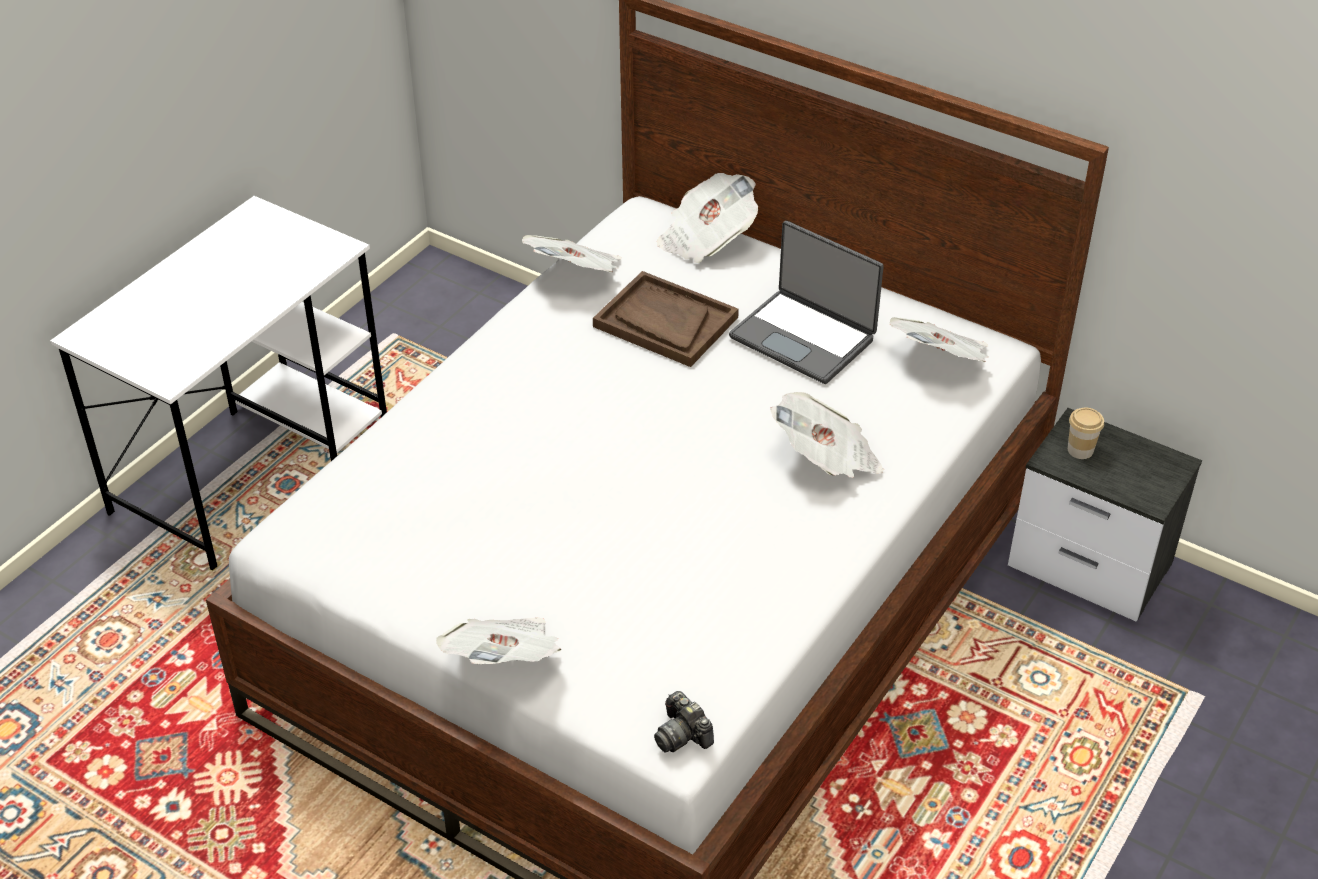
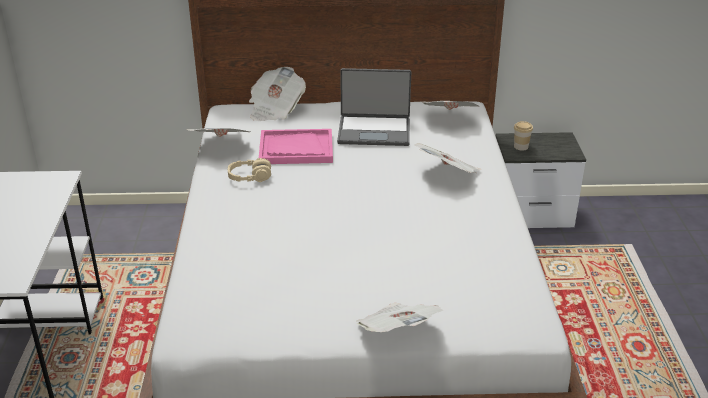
camera: 35 degrees left, 10 degrees down
brown tray [593,271,739,367] -> pink tray [259,129,333,164]
camera [654,691,714,753] -> none
none -> beige headphones [228,158,271,182]

